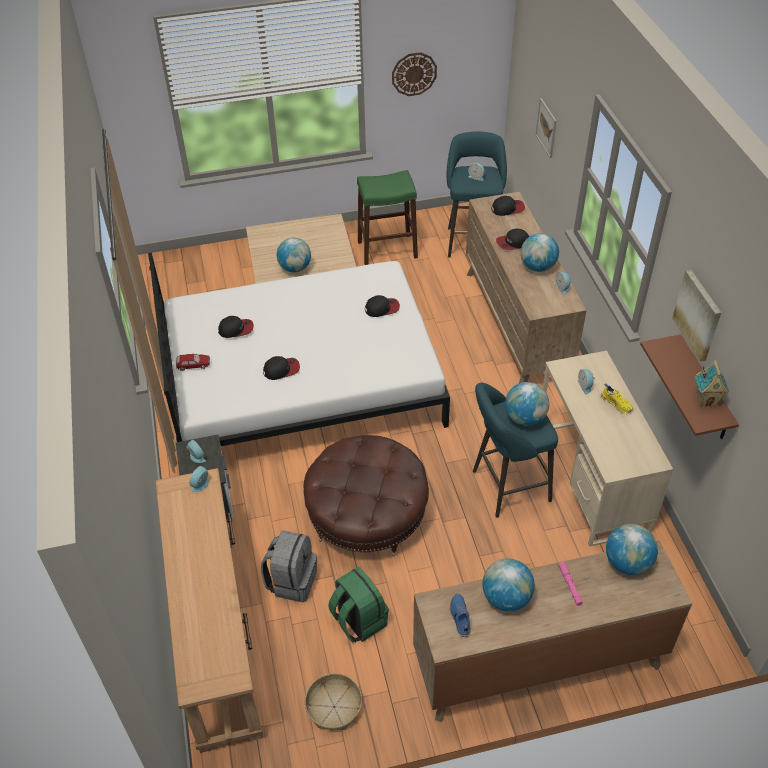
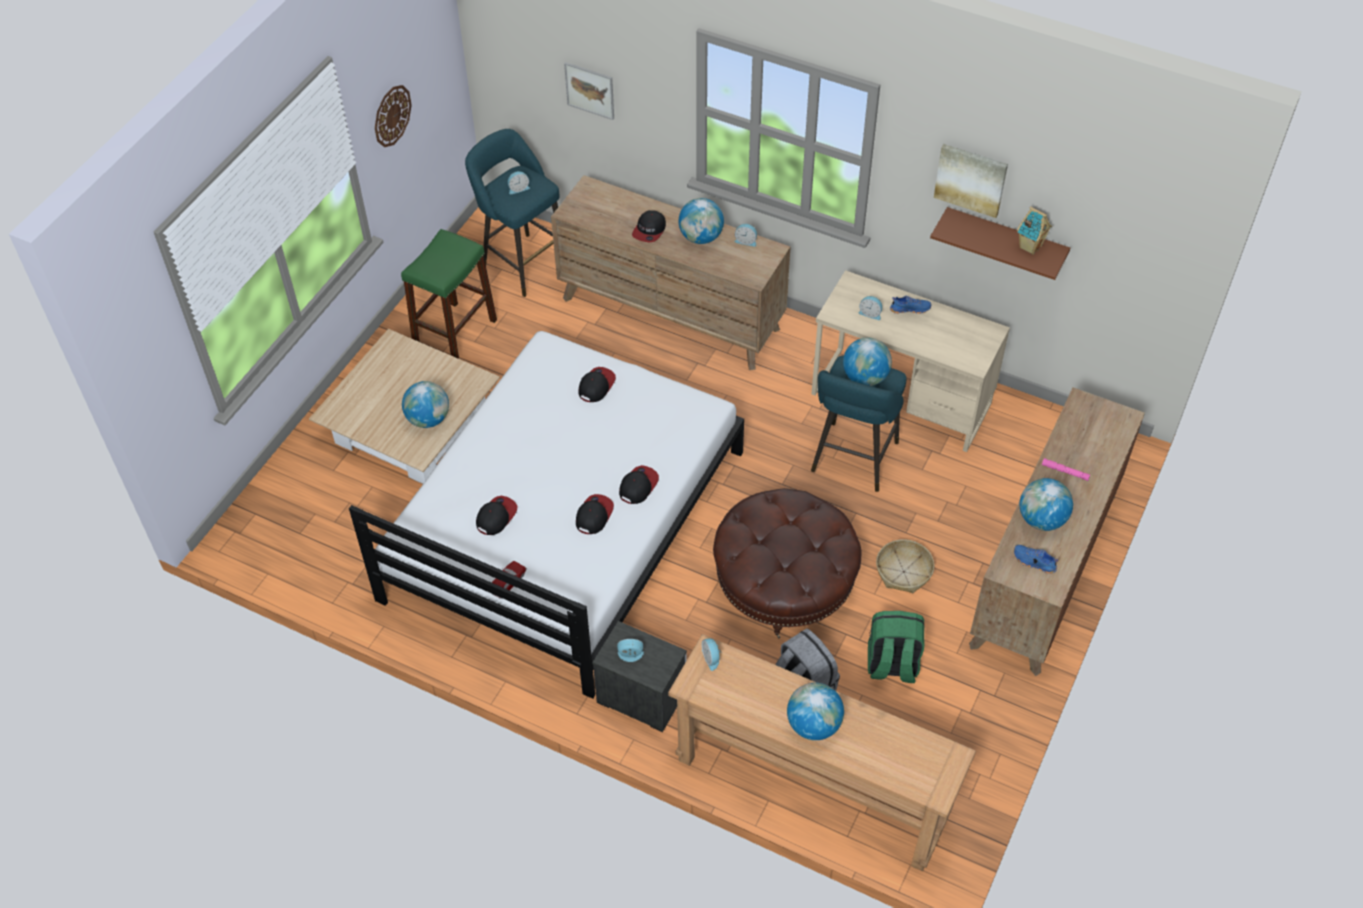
camera: 50 degrees left, 5 degrees up
basket [305,673,362,730] -> basket moved to [876,539,934,593]
cap [491,196,525,216] -> cap moved to [619,465,659,504]
yellow shoe [601,384,633,413] -> blue shoe [890,296,932,314]
globe [606,524,658,575] -> globe moved to [787,683,844,740]

